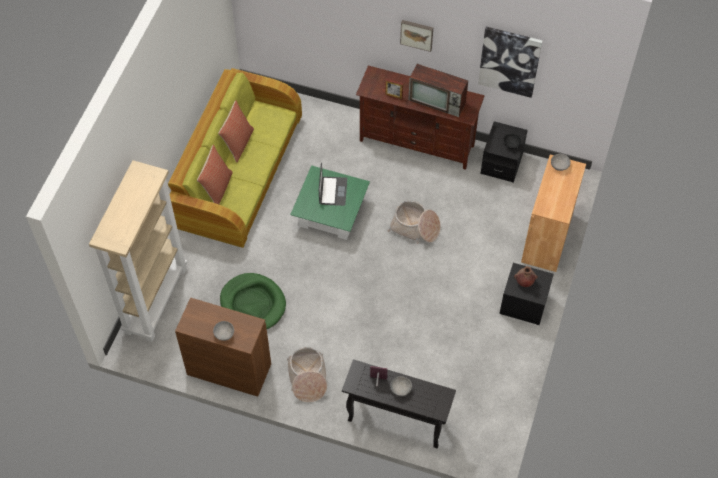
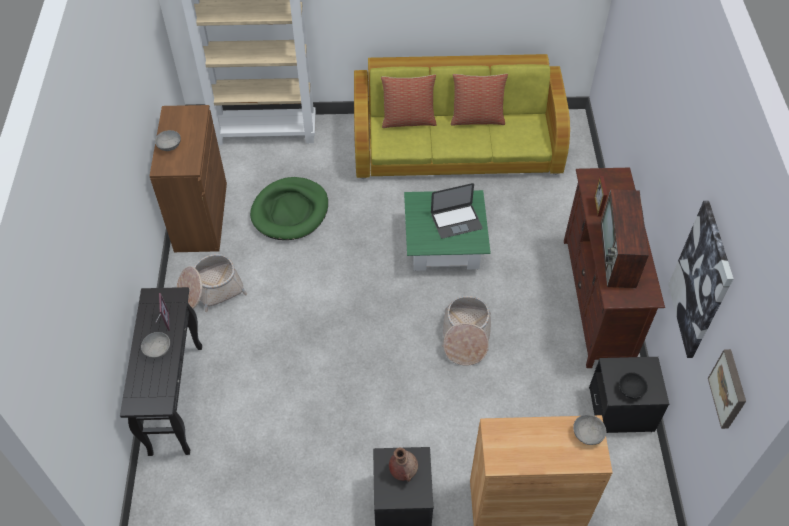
camera: 70 degrees right, 5 degrees down
picture [400,20,433,52] -> picture moved to [708,349,746,429]

